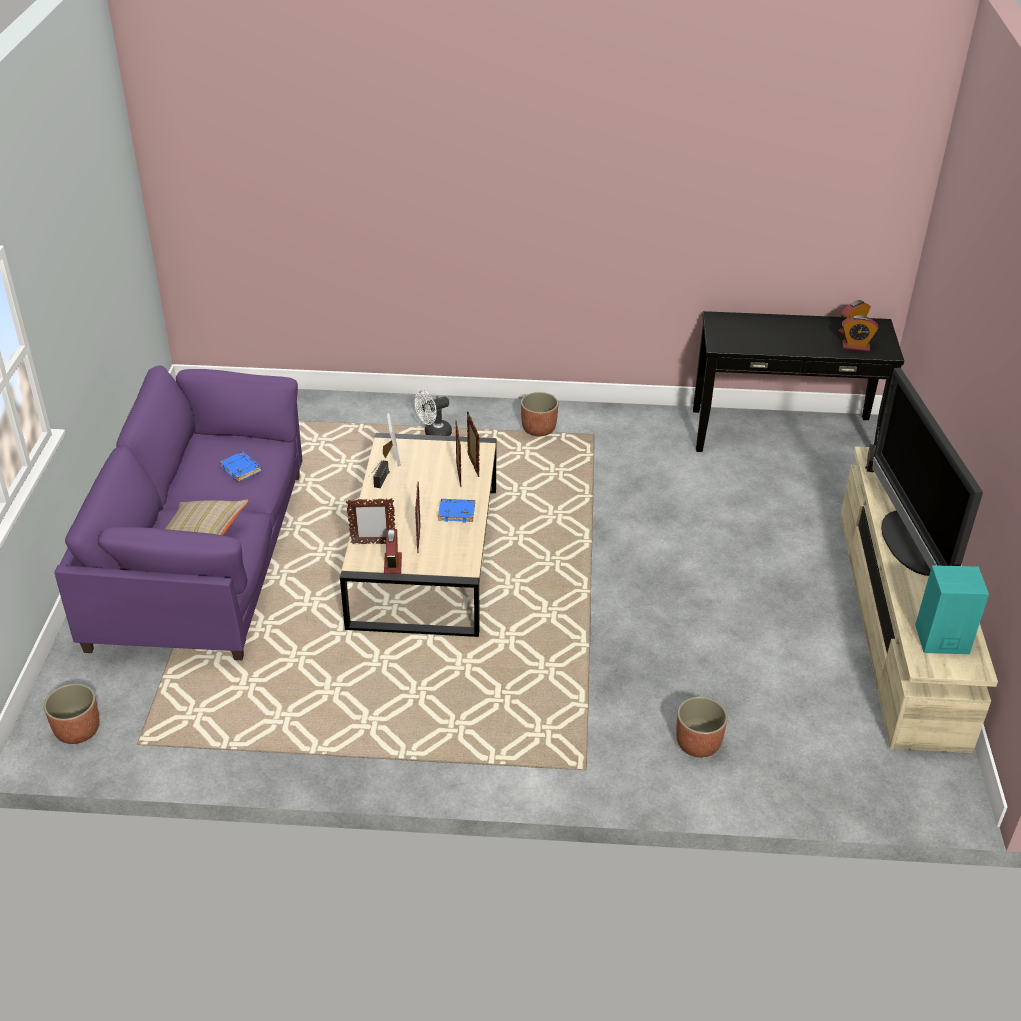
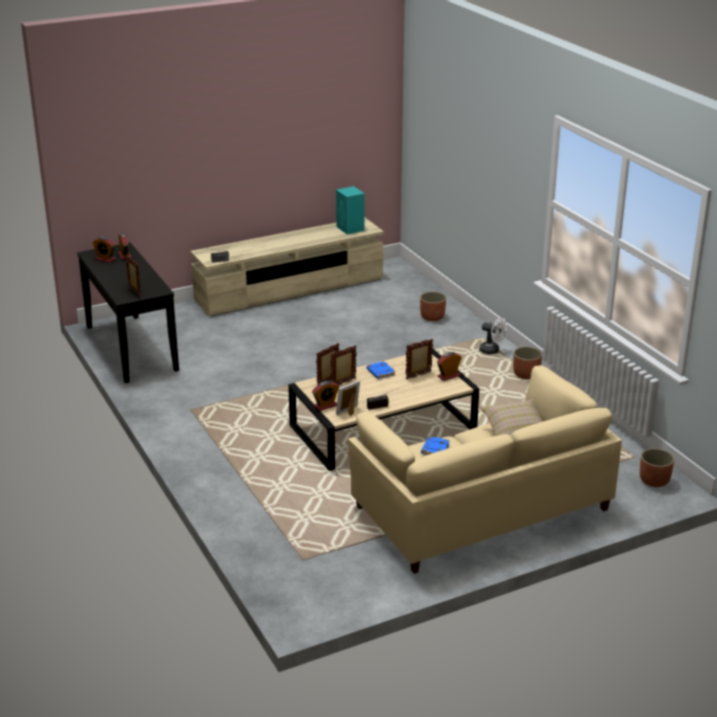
camera: 120 degrees left, 10 degrees down
purple sofa [54,366,303,660] -> beige sofa [348,365,622,574]
picture frame [346,498,395,544] -> picture frame moved to [126,254,141,297]
white fan [415,390,452,436] -> white fan moved to [479,318,507,354]
planter [521,392,559,436] -> planter moved to [513,347,542,379]
television [872,368,983,576] -> none
none -> alarm clock [312,381,339,411]

